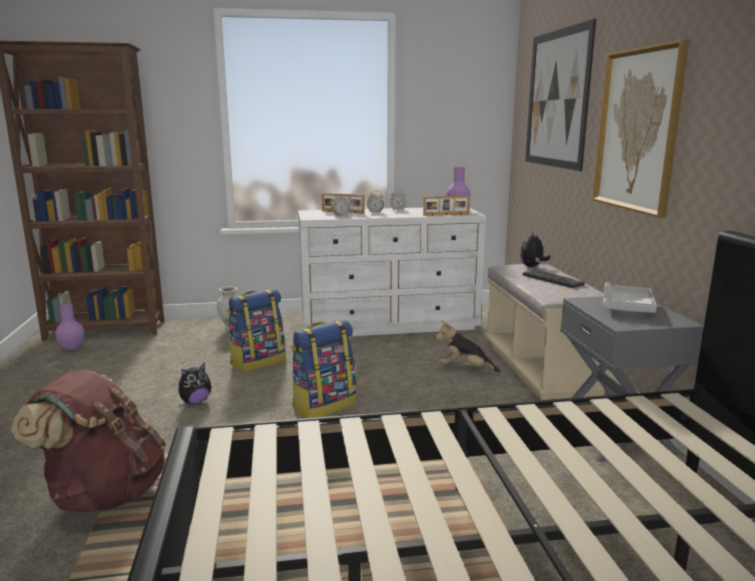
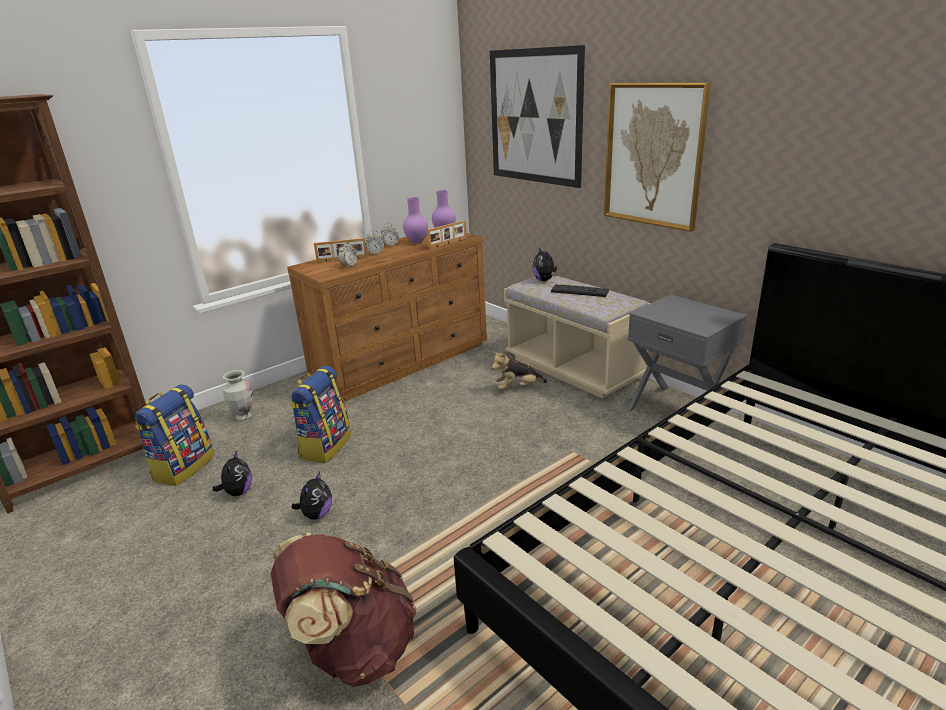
camera: 30 degrees left, 10 degrees up
purple vase [55,304,84,350] -> purple vase moved to [403,197,428,244]
backpack [291,320,356,418] -> backpack moved to [135,384,214,486]
white dresser [298,208,486,337] -> brown dresser [287,233,487,401]
grey tray [603,283,657,313] -> none
none -> plush toy [212,450,252,496]

